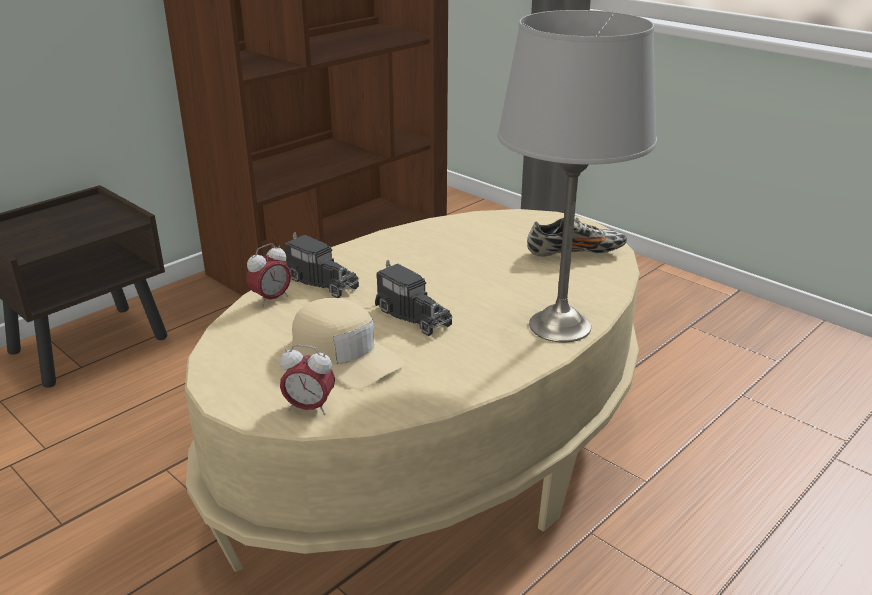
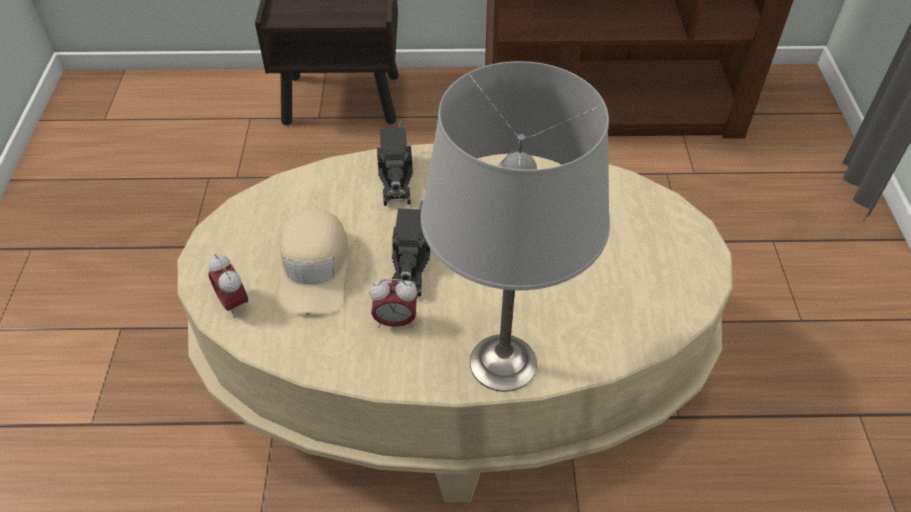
camera: 45 degrees right, 20 degrees up
alarm clock [247,243,291,307] -> alarm clock moved to [369,279,417,328]
shoe [527,218,627,257] -> none

